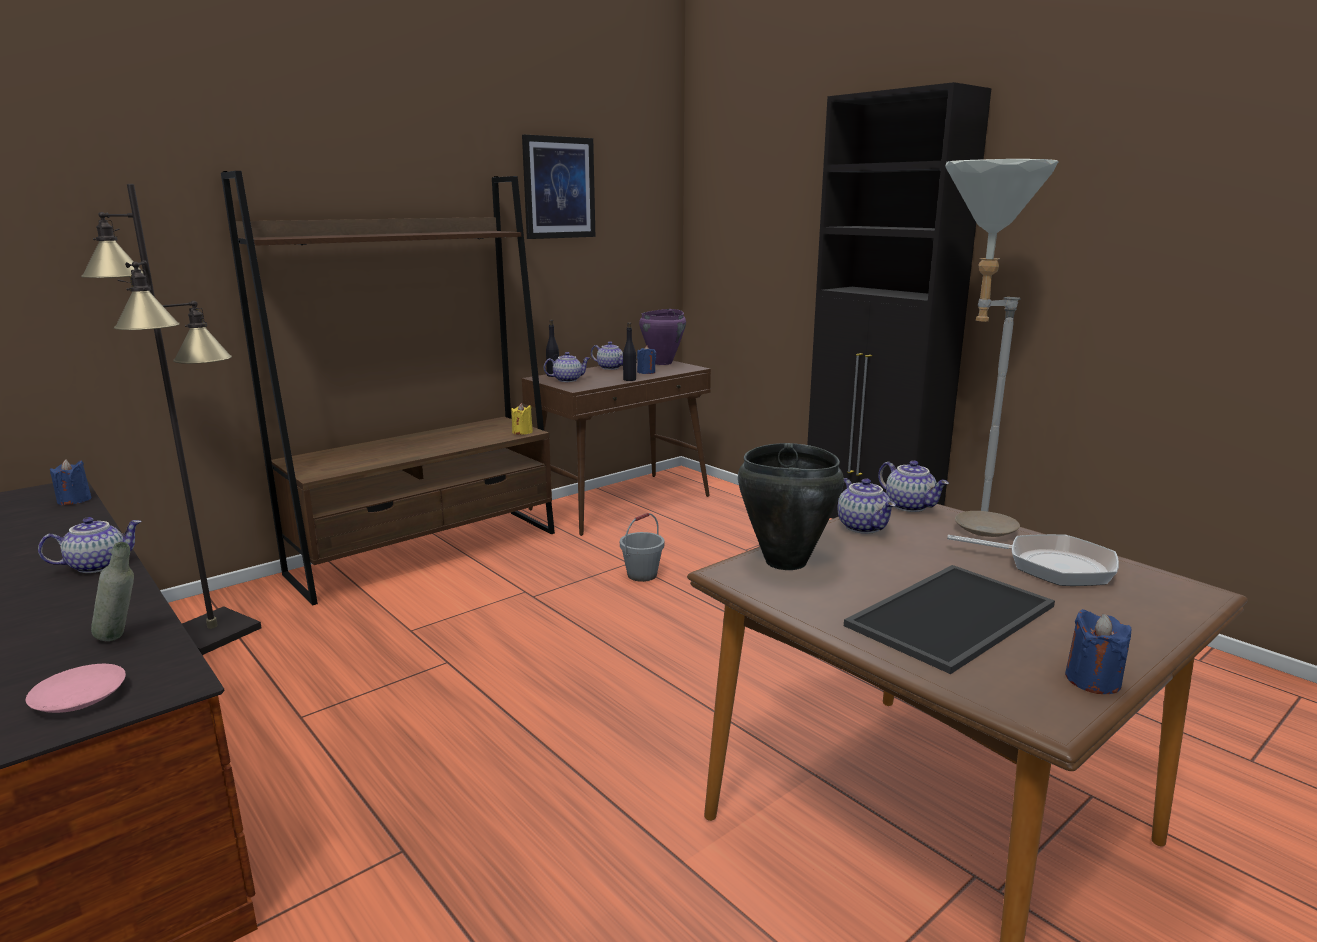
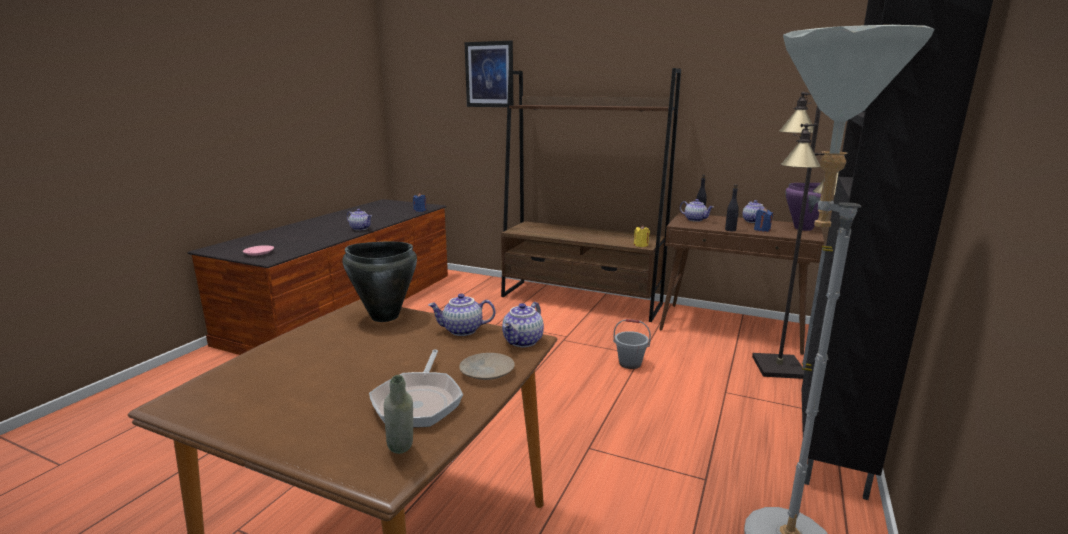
camera: 65 degrees right, 0 degrees up
black floor lamp [81,184,262,655] -> black floor lamp moved to [752,92,839,379]
grey bottle [91,542,134,641] -> grey bottle moved to [384,375,413,454]
picture [522,134,595,239] -> picture moved to [465,41,513,107]
teapot [838,478,896,534] -> teapot turned 45 degrees clockwise [428,294,495,336]
tray [844,565,1055,674] -> none
blue candle [1065,609,1131,694] -> none

